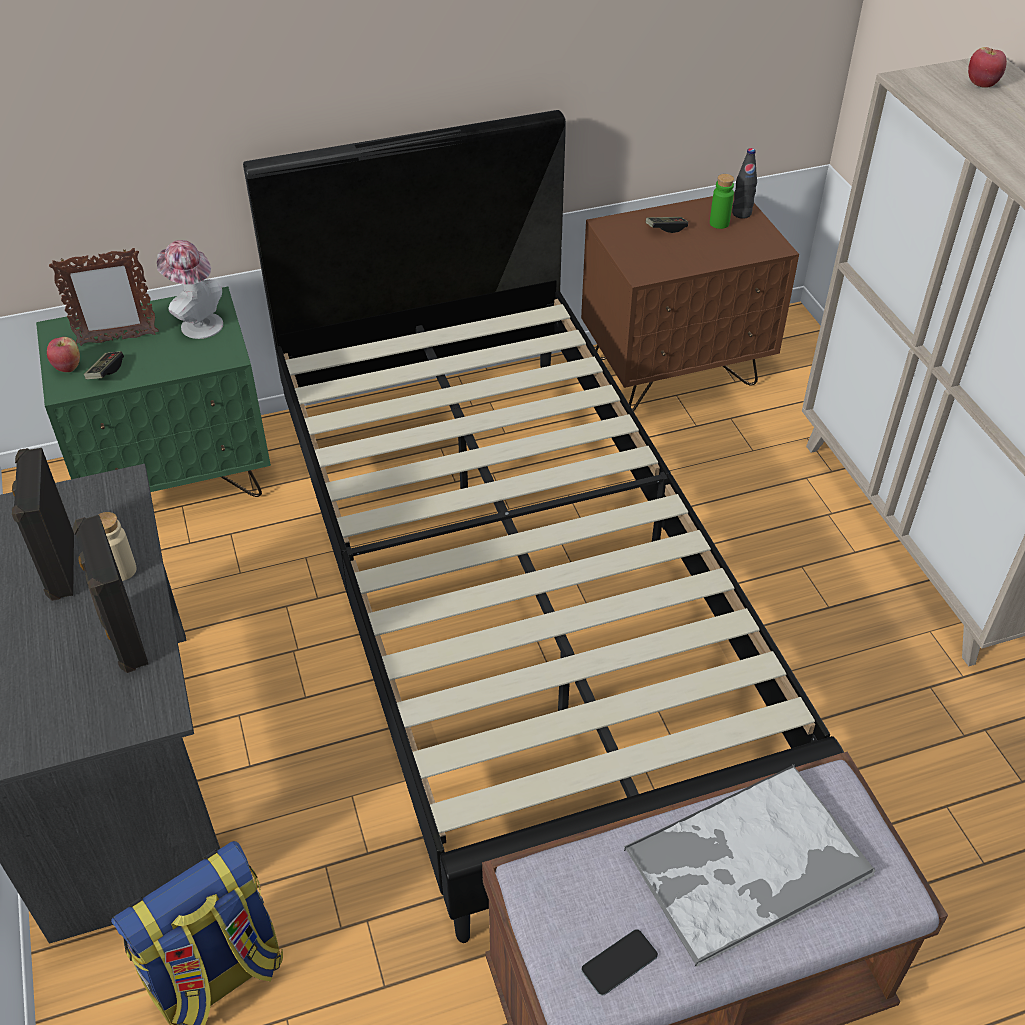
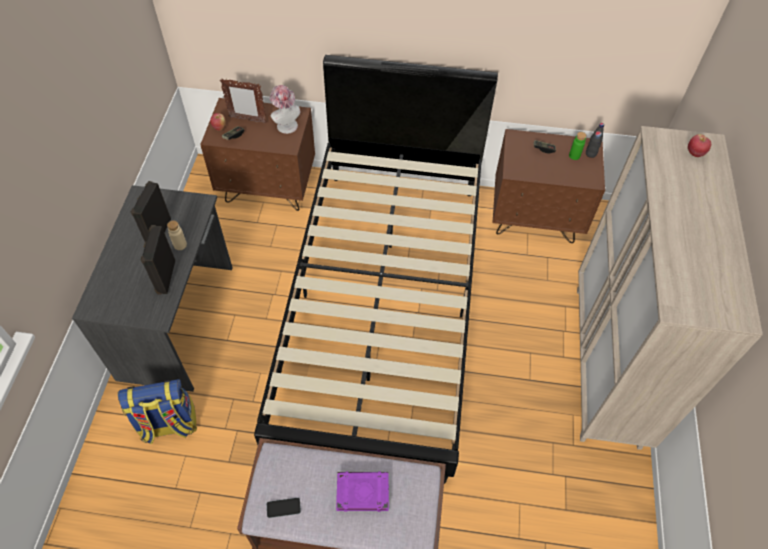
camera: 25 degrees right, 10 degrees up
green nightstand [36,287,271,497] -> brown nightstand [200,98,315,211]
tray [624,764,875,967] -> purple book [336,472,389,512]

